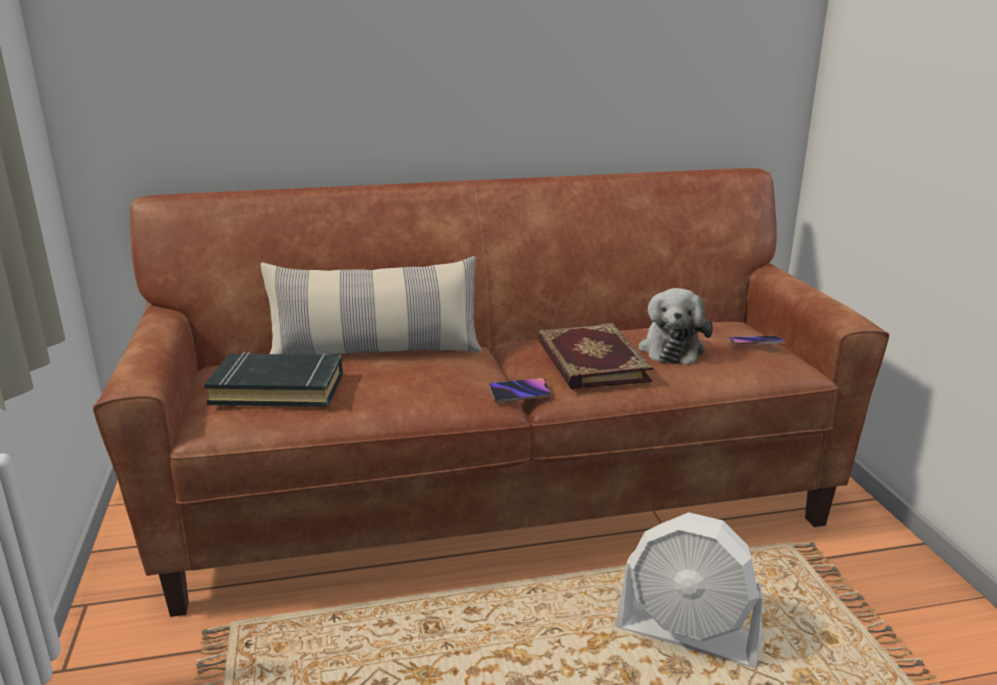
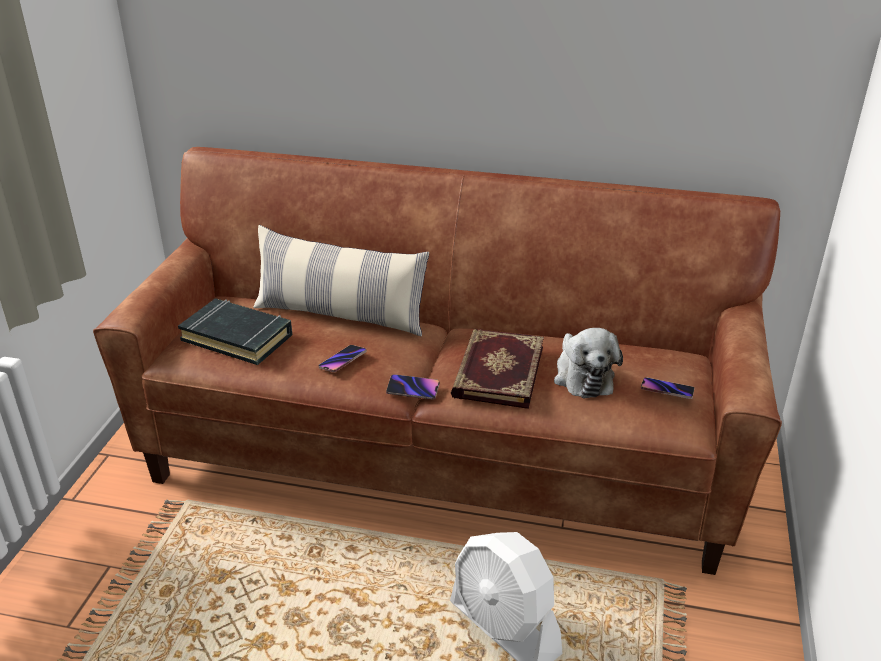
camera: 25 degrees right, 10 degrees up
plush toy [638,288,713,365] -> plush toy turned 45 degrees counterclockwise [554,328,623,398]
none -> phone [318,345,367,372]

